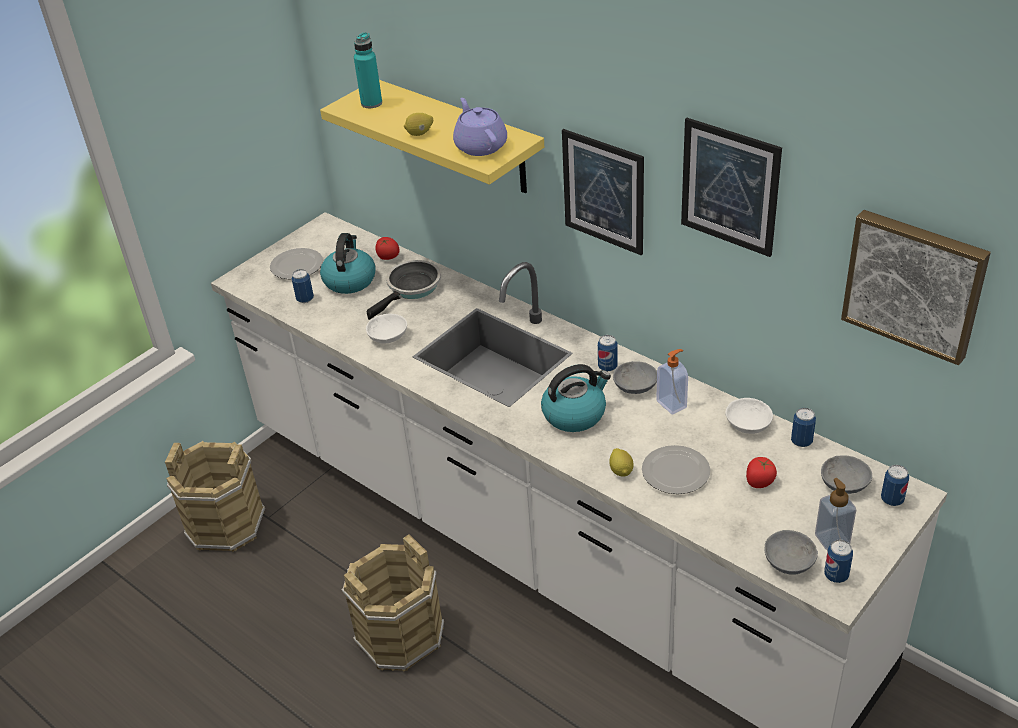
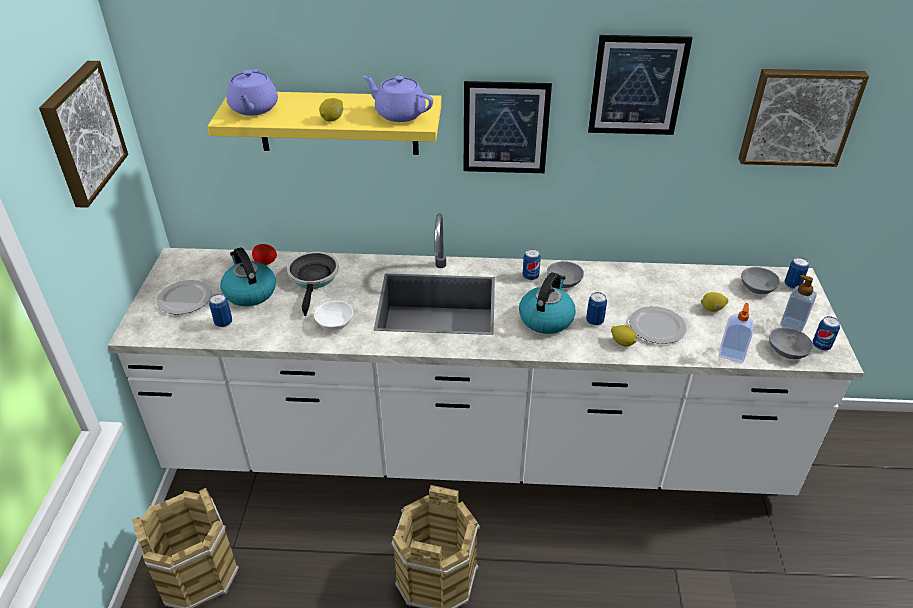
camera: 40 degrees left, 0 degrees up
turquoise bottle [354,32,382,108] -> purple teapot [226,69,278,116]
soap dispenser [656,349,688,415] -> soap dispenser moved to [719,303,754,363]
white bowl [725,398,773,434] -> none
tomato [746,457,777,488] -> lemon [701,292,728,312]
can [791,408,816,447] -> can moved to [586,292,607,326]
none -> picture [39,61,128,208]

